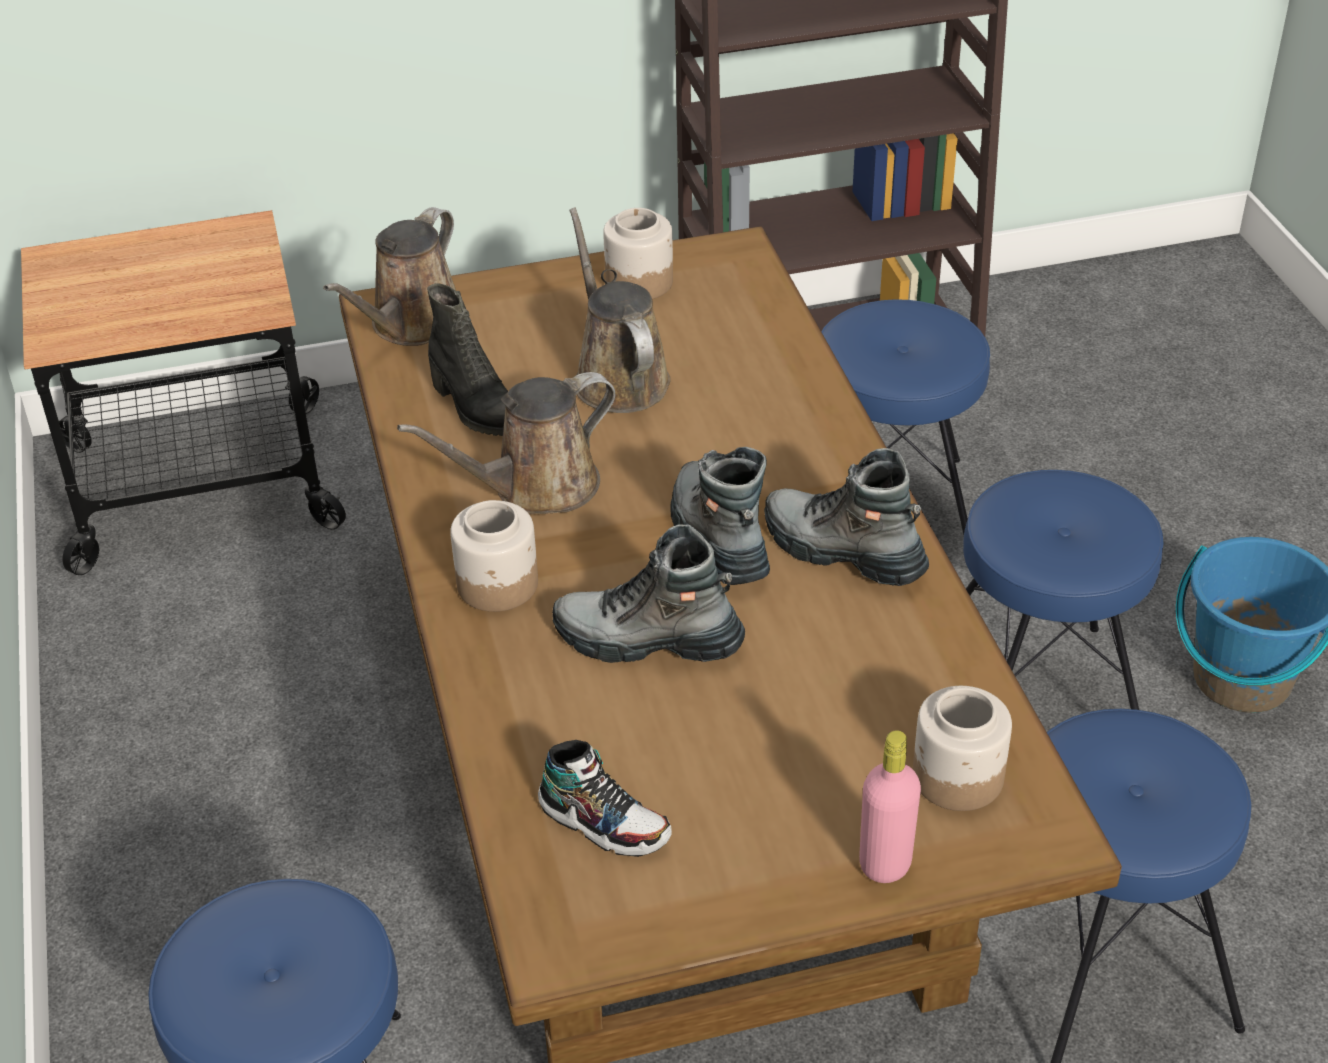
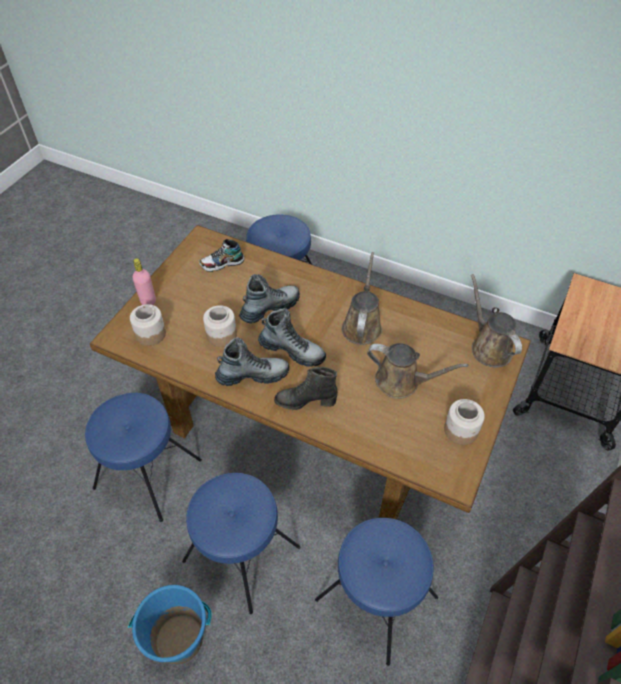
camera: 130 degrees right, 10 degrees up
black boot [427,283,508,436] -> black boot moved to [274,367,338,410]
jar [450,500,538,612] -> jar moved to [203,305,237,347]

